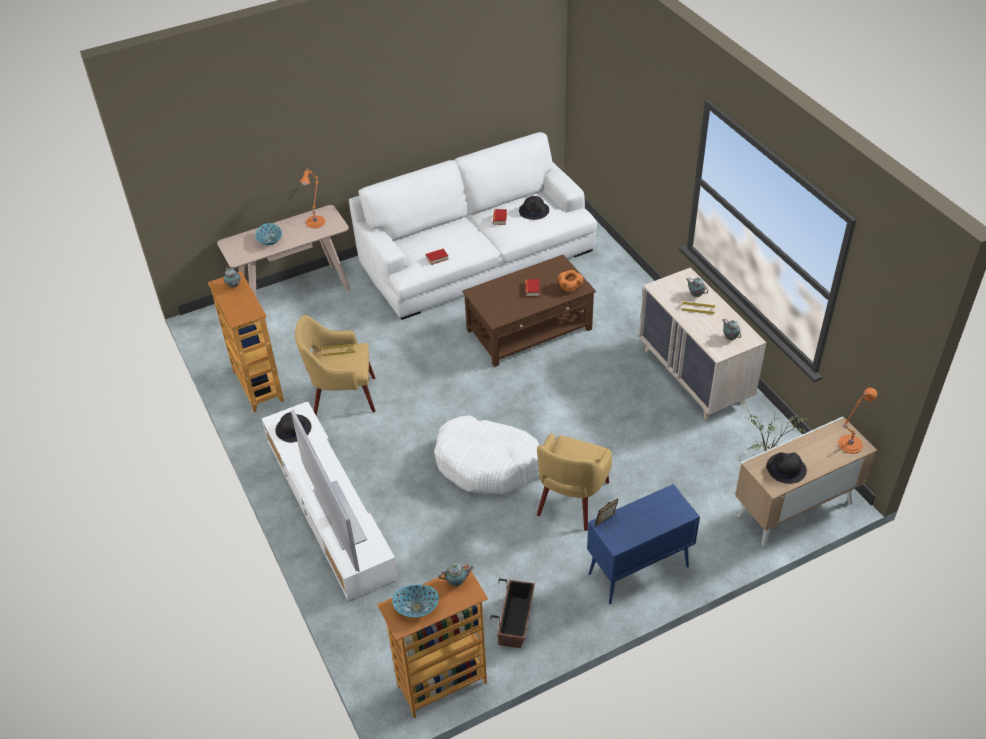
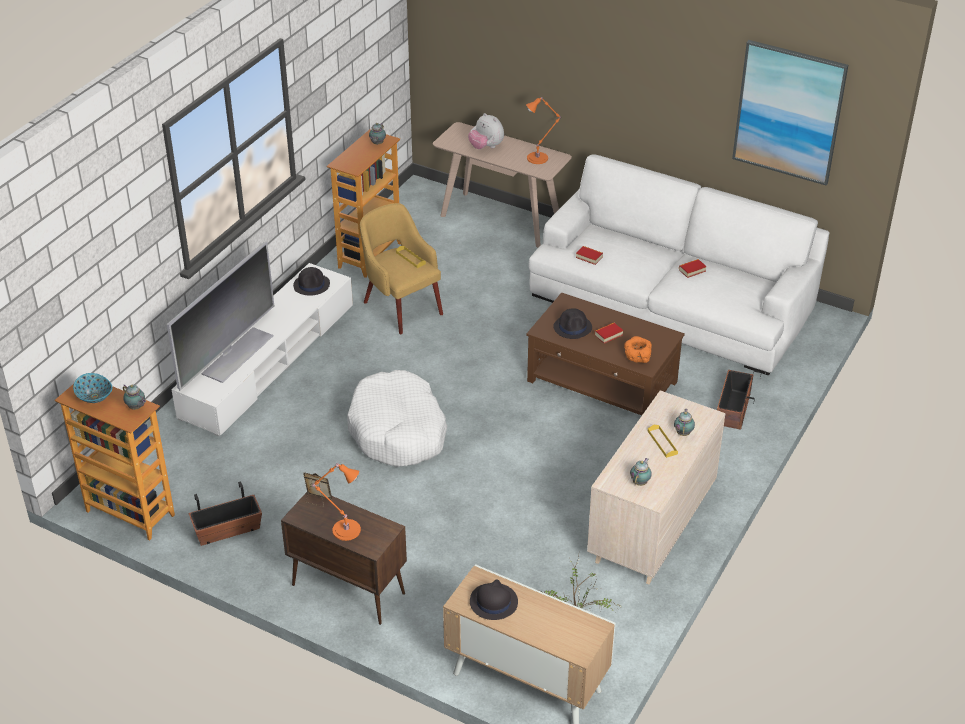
camera: 55 degrees right, 5 degrees down
bowl [256,223,282,245] -> plush toy [468,113,504,149]
black hat [519,196,549,220] -> black hat moved to [553,308,592,339]
yellow armchair [537,433,612,531] -> none
blue cabinet [587,484,700,604] -> brown cabinet [281,492,407,625]
orange table lamp [838,388,877,454] -> orange table lamp moved to [312,463,361,541]
none -> planter [717,370,762,430]
none -> picture [732,40,848,185]

